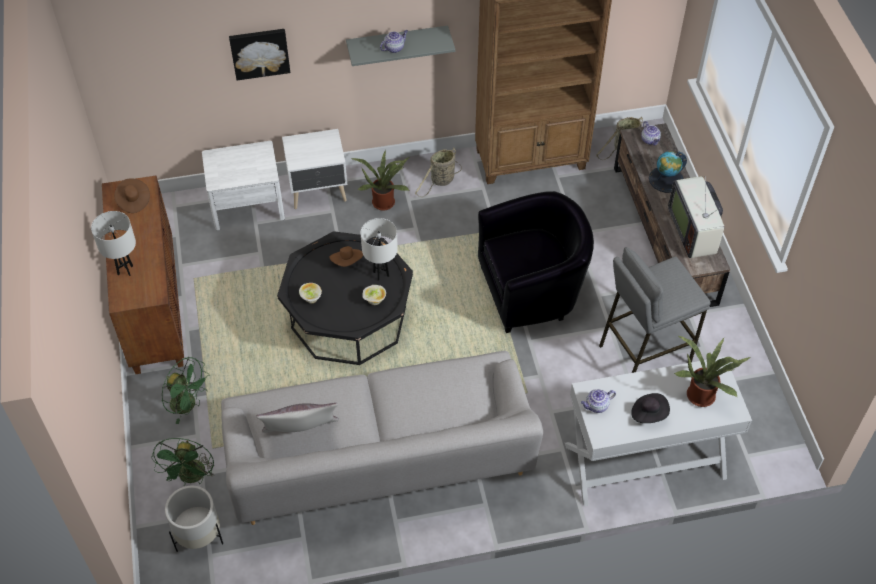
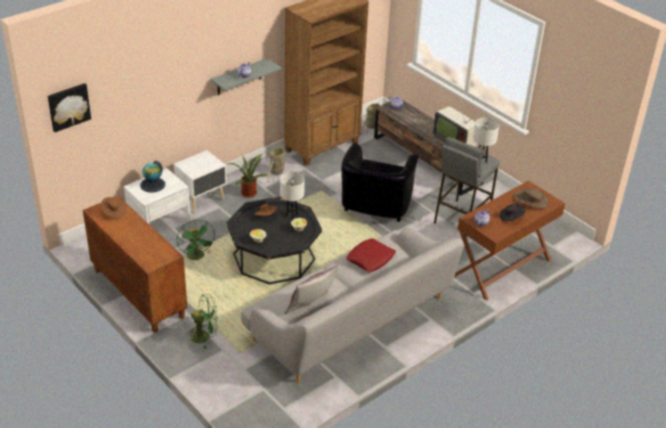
camera: 30 degrees left, 15 degrees down
white table lamp [91,211,136,276] -> white table lamp moved to [473,117,499,163]
green fan [151,438,214,486] -> green fan moved to [177,220,216,260]
white planter [165,486,223,552] -> none
picture [229,29,290,80] -> picture moved to [47,83,91,132]
black armchair [478,191,594,333] -> black armchair turned 150 degrees clockwise [341,143,419,222]
white console table [565,356,752,506] -> brown console table [454,181,565,301]
globe [649,151,687,193] -> globe moved to [140,161,165,193]
potted plant [674,336,751,407] -> brown hat [513,188,549,209]
none -> red pillow [346,238,396,273]

